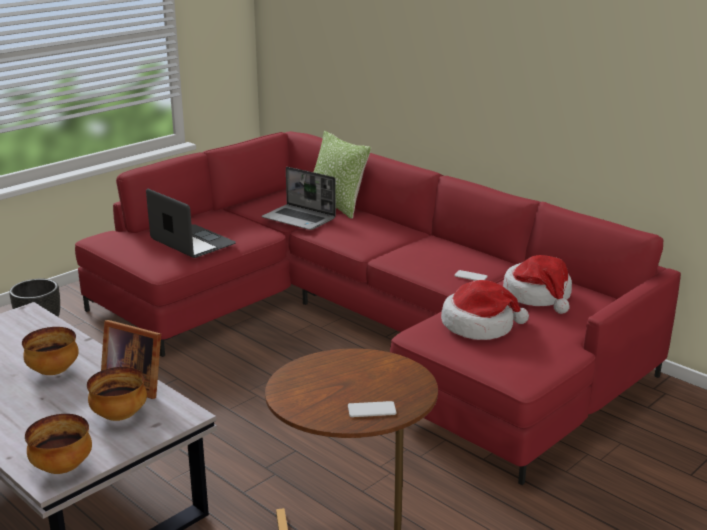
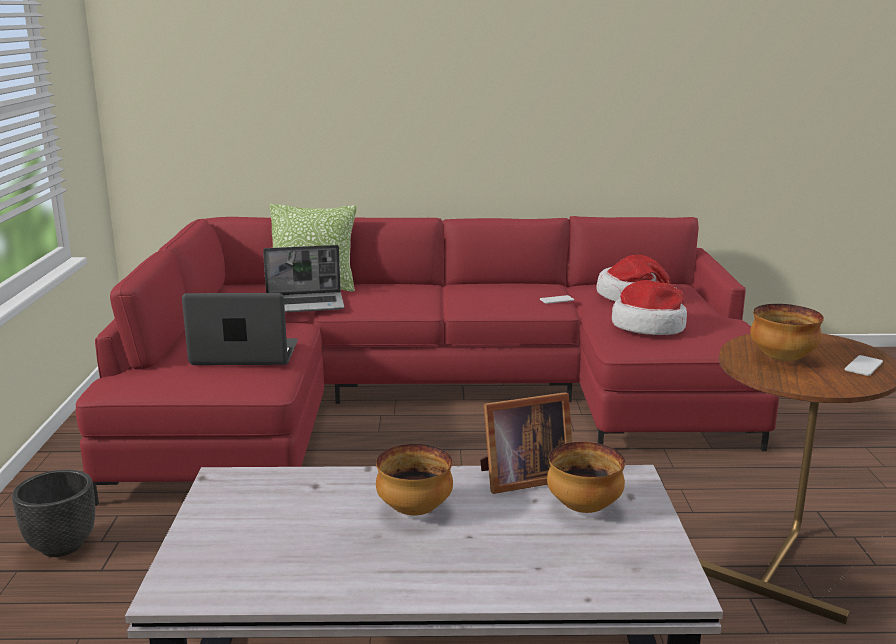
camera: 45 degrees left, 5 degrees down
bowl [25,414,92,474] -> bowl moved to [750,304,824,361]

